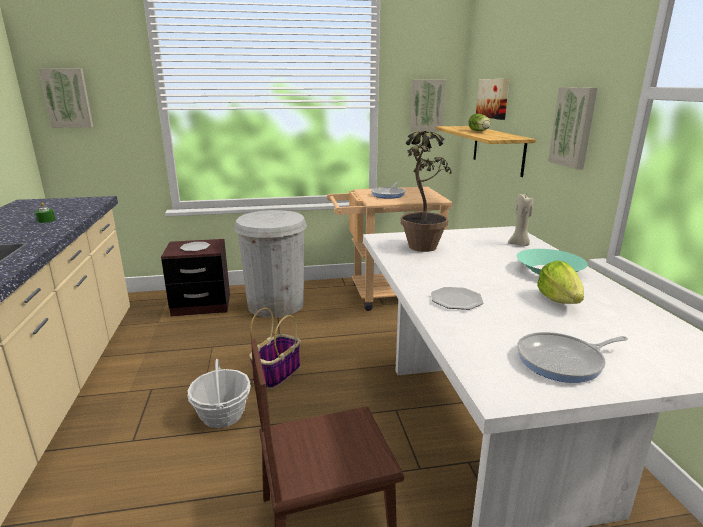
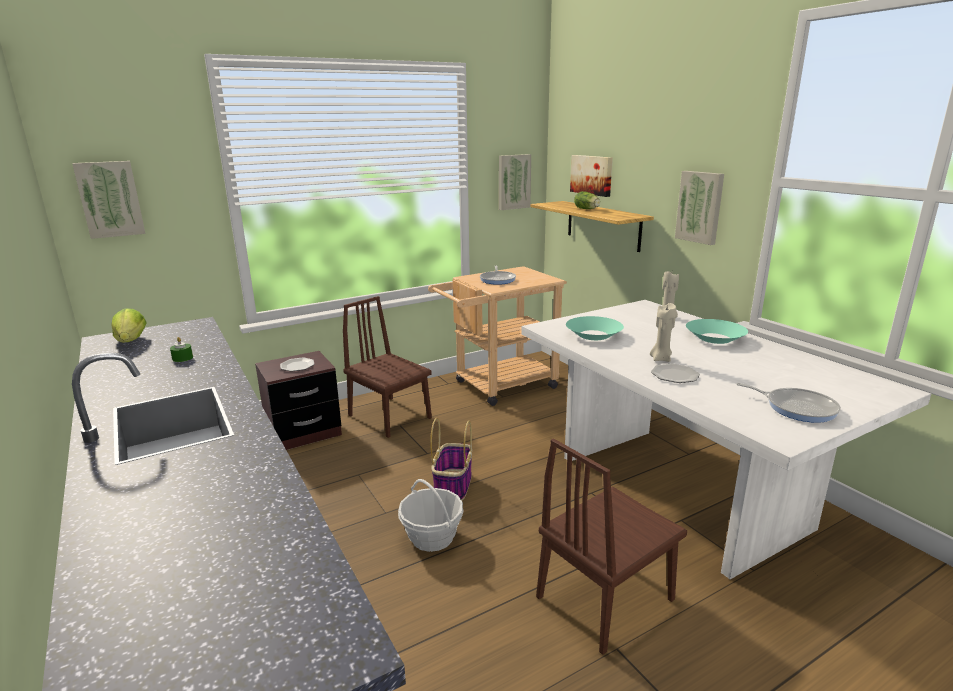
camera: 20 degrees left, 0 degrees up
white trash can [234,210,307,318] -> brown chair [343,296,432,438]
potted plant [401,131,452,252] -> turquoise bowl [566,316,624,340]
frying pan [517,332,628,383] -> frying pan turned 105 degrees counterclockwise [736,383,841,423]
lettuce [537,261,584,304] -> lettuce moved to [111,308,147,343]
none -> beige candle [650,303,676,362]

